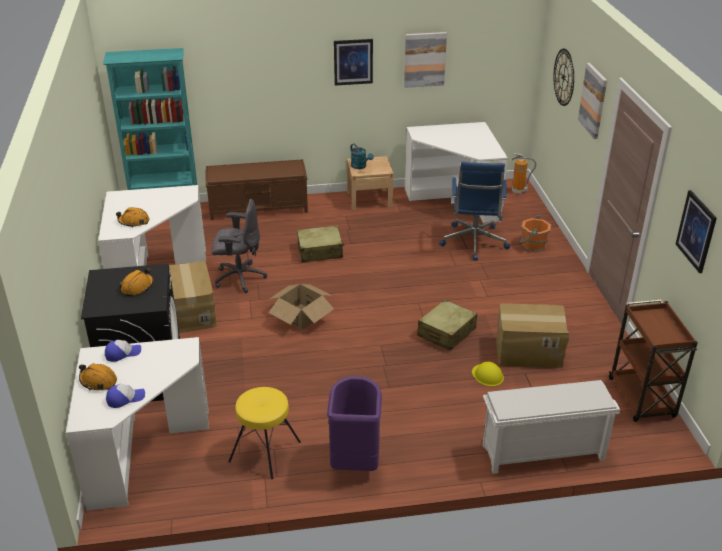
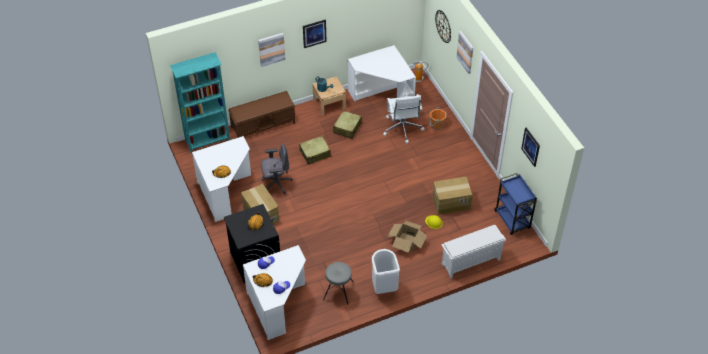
camera: 15 degrees left, 15 degrees up
yellow stool [228,387,301,479] -> grey stool [323,262,354,305]
cardboard box [269,284,334,330] -> cardboard box moved to [387,221,427,253]
purple trash can [327,376,382,471] -> white trash can [372,249,400,294]
picture [404,32,447,88] -> picture moved to [258,33,285,67]
beige suitcase [417,300,477,351] -> beige suitcase moved to [333,111,362,139]
blue office chair [439,162,510,261] -> white office chair [383,94,424,143]
brown cart [609,299,698,422] -> blue cart [495,173,537,235]

